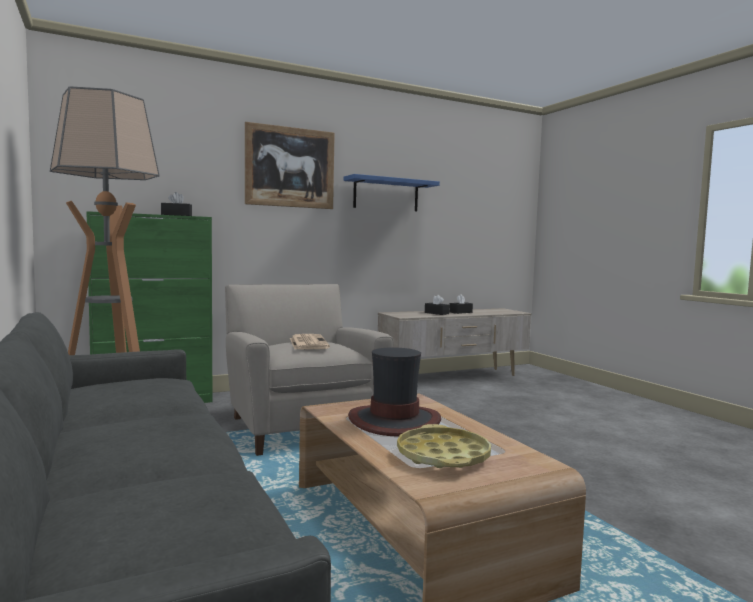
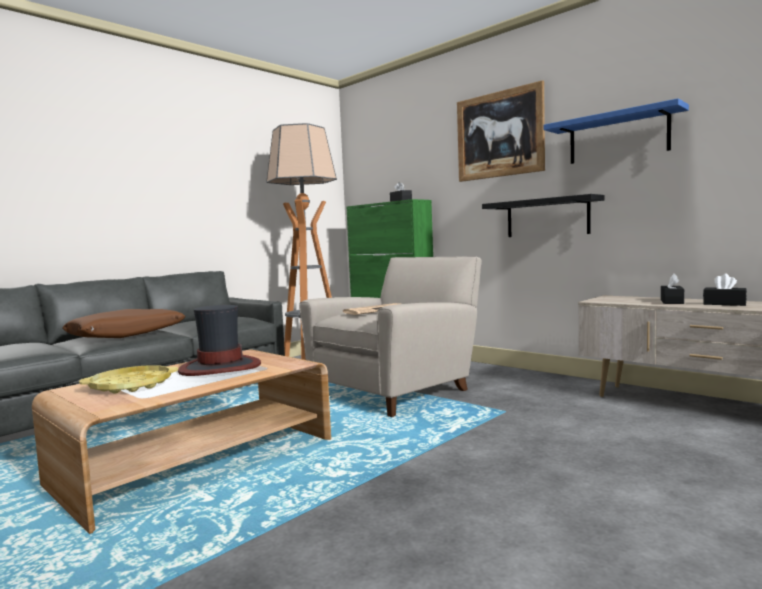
camera: 70 degrees right, 0 degrees up
none -> brown pillow [62,309,186,338]
none -> black shelf [482,194,605,237]

